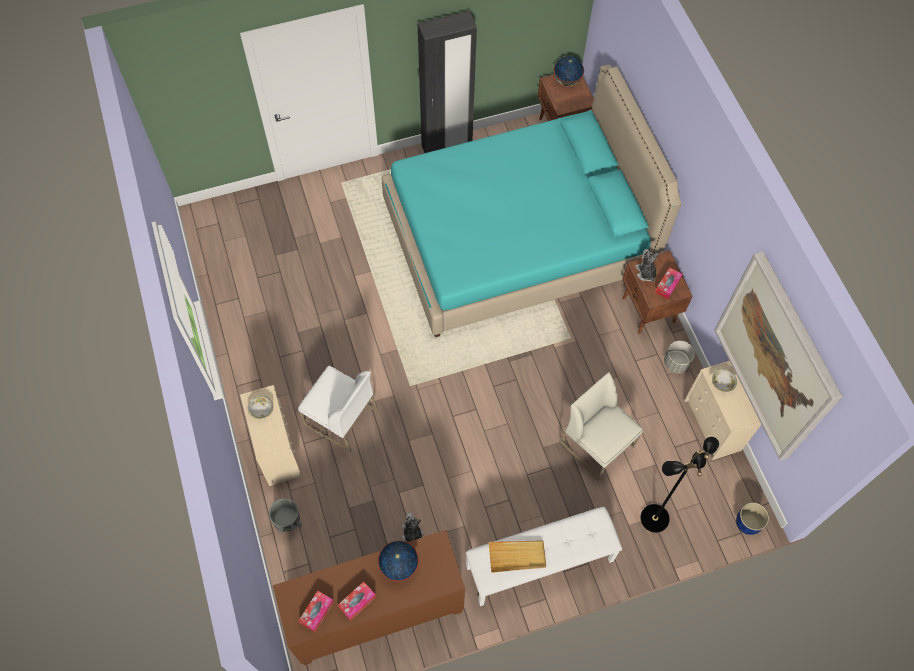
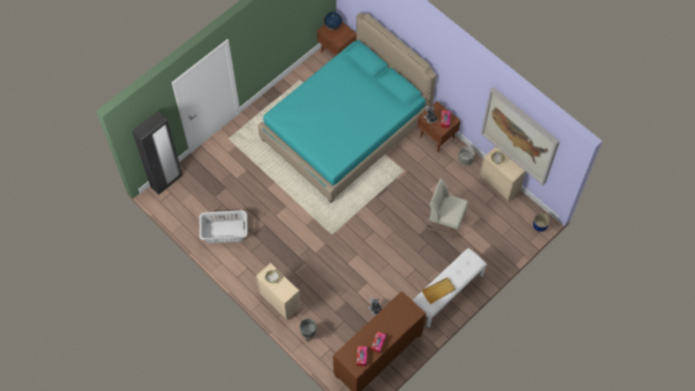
camera: 25 degrees left, 0 degrees up
white chair [298,366,379,452] -> none
globe [378,541,419,582] -> none
black wardrobe [417,11,477,153] -> black wardrobe moved to [132,111,182,195]
black floor lamp [641,437,719,533] -> none
none -> grey laundry basket [199,210,248,244]

